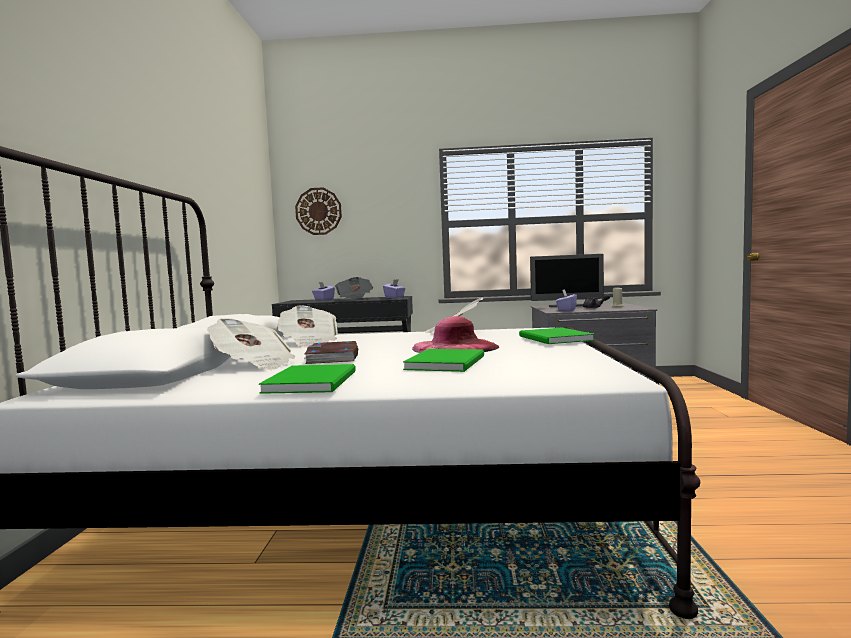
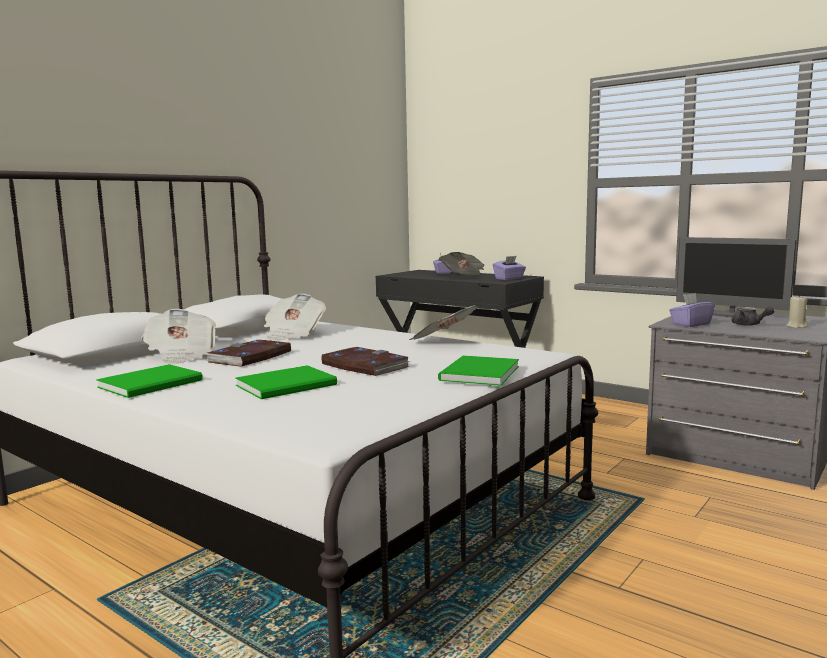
camera: 35 degrees right, 5 degrees up
wall clock [295,187,342,235] -> none
pink hat [412,316,499,353] -> book [321,347,411,376]

